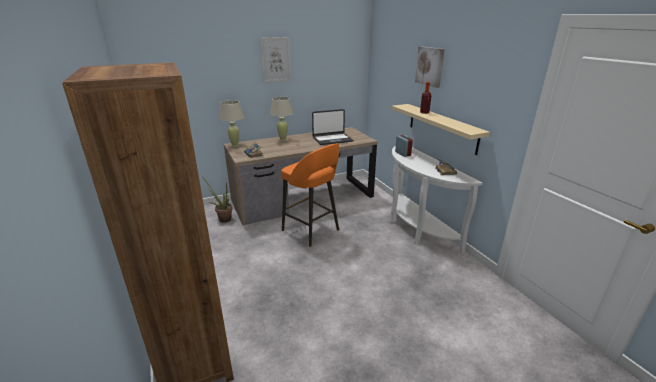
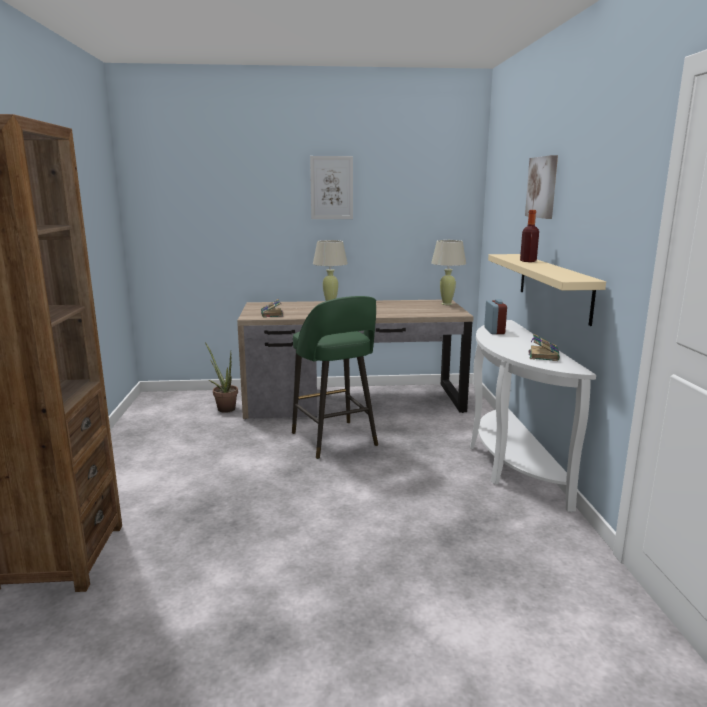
camera: 20 degrees right, 10 degrees down
beige table lamp [219,100,244,147] -> beige table lamp moved to [431,240,466,305]
orange stool [281,143,339,247] -> green stool [292,296,378,459]
laptop [312,109,353,145] -> none

